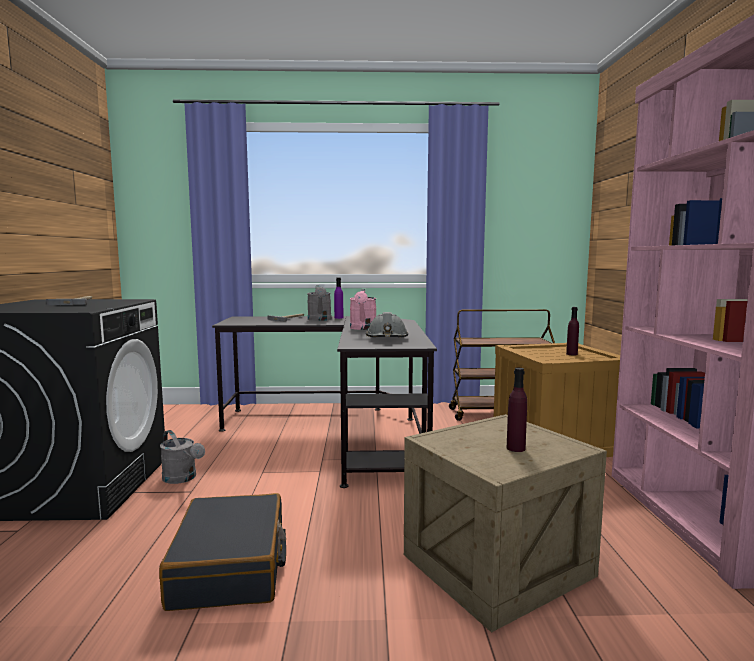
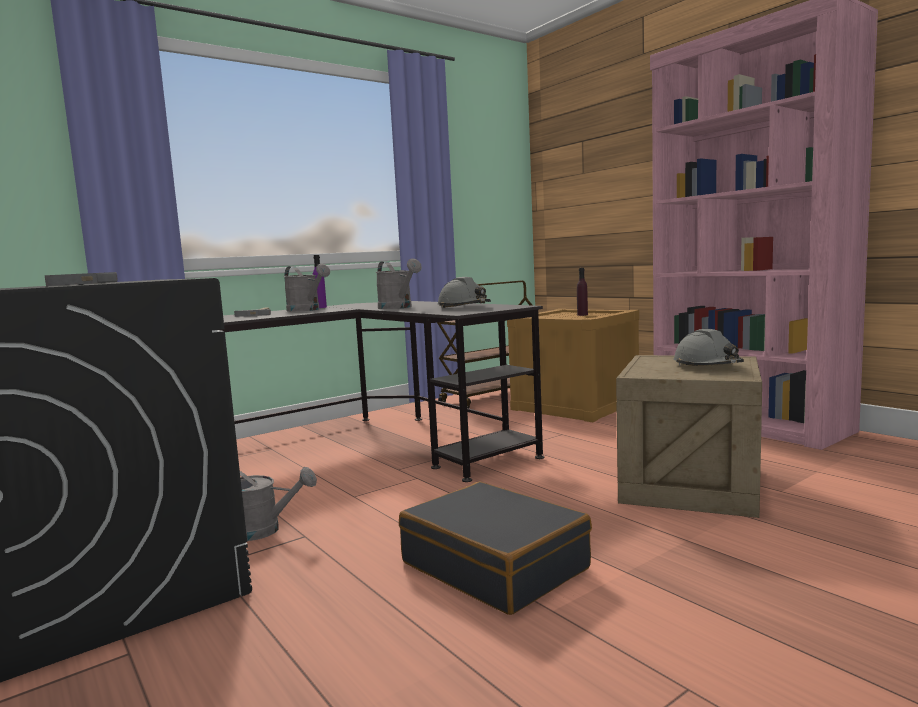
camera: 35 degrees left, 0 degrees up
pink watering can [350,289,376,330] -> grey watering can [376,258,422,309]
purple bottle [507,368,527,452] -> grey hard hat [674,329,744,366]

